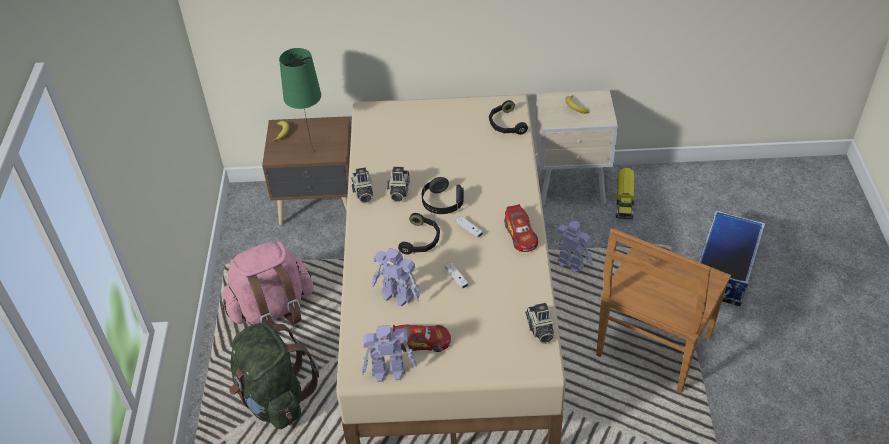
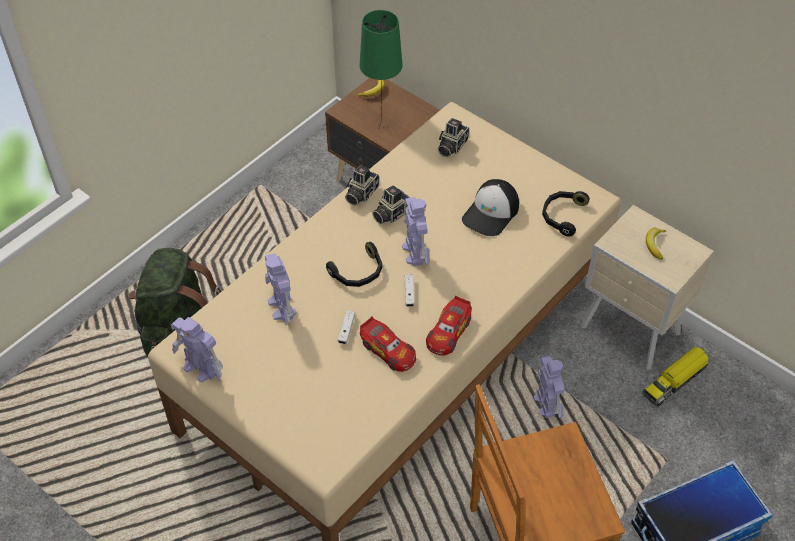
camera: 40 degrees right, 5 degrees up
pink backpack [221,241,314,326] -> none
toy car [393,324,451,352] -> toy car moved to [360,317,416,372]
black headphones [422,177,464,214] -> toy robot [402,197,430,266]
camera [525,303,554,344] -> camera moved to [438,118,469,157]
none -> cap [462,179,519,236]

